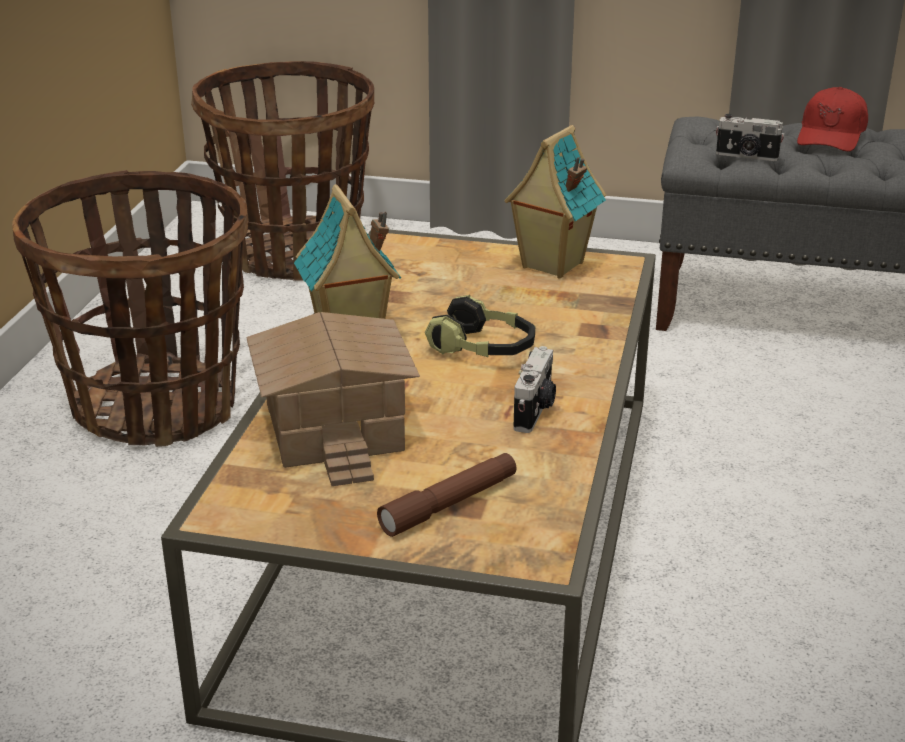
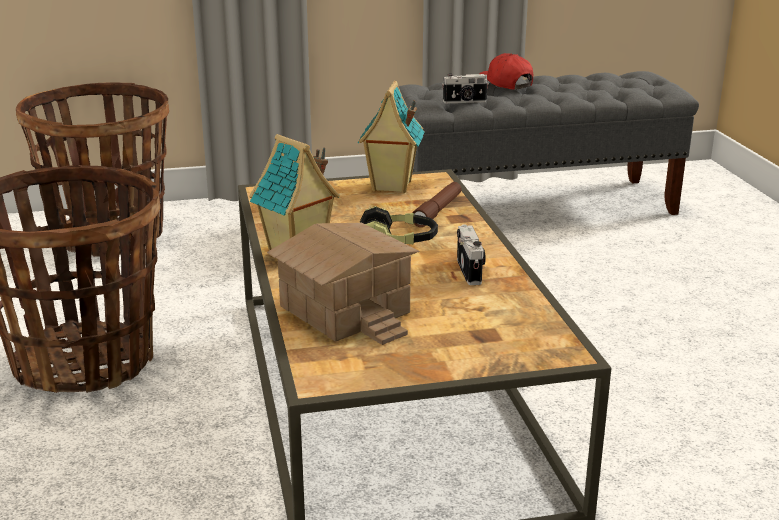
camera: 25 degrees left, 5 degrees down
brown flashlight [377,453,517,537] -> brown flashlight moved to [412,182,462,227]
red cap [797,87,868,152] -> red cap turned 150 degrees clockwise [479,53,533,90]

